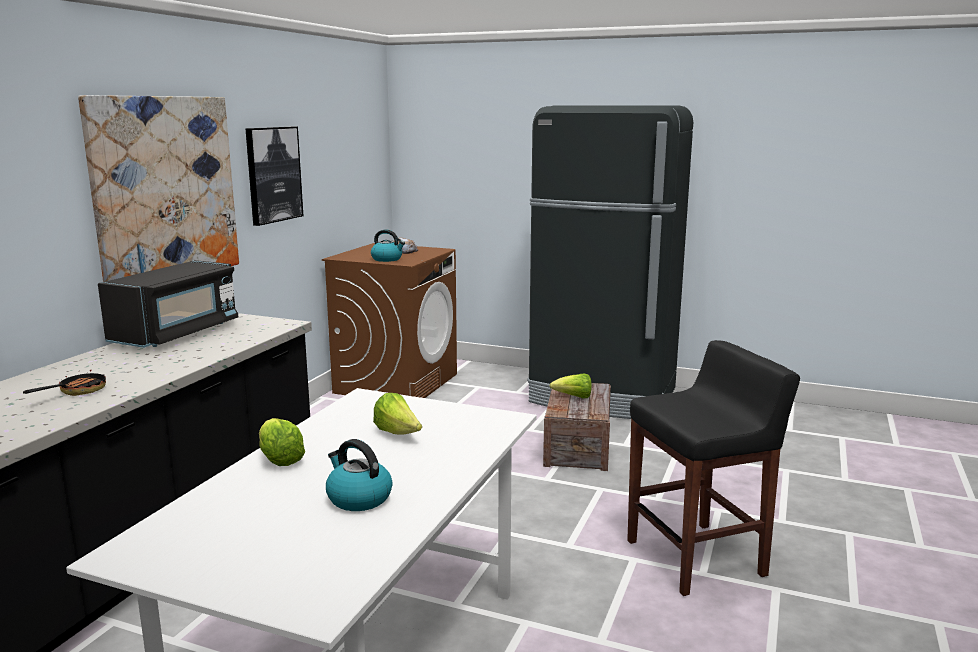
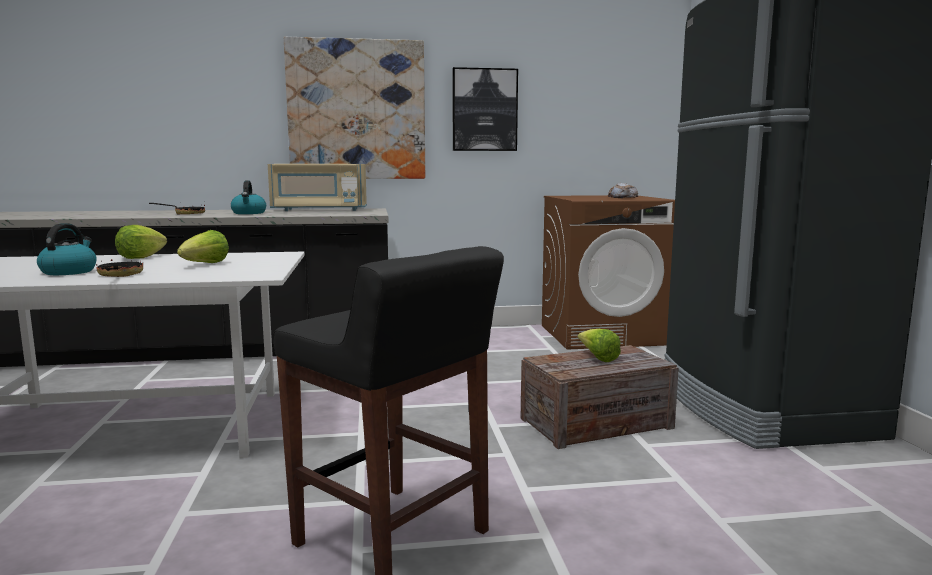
camera: 60 degrees right, 5 degrees down
black microwave [98,260,238,348] -> beige microwave [268,164,367,211]
kettle [371,229,405,262] -> kettle moved to [231,180,266,214]
none -> frying pan [96,253,143,277]

